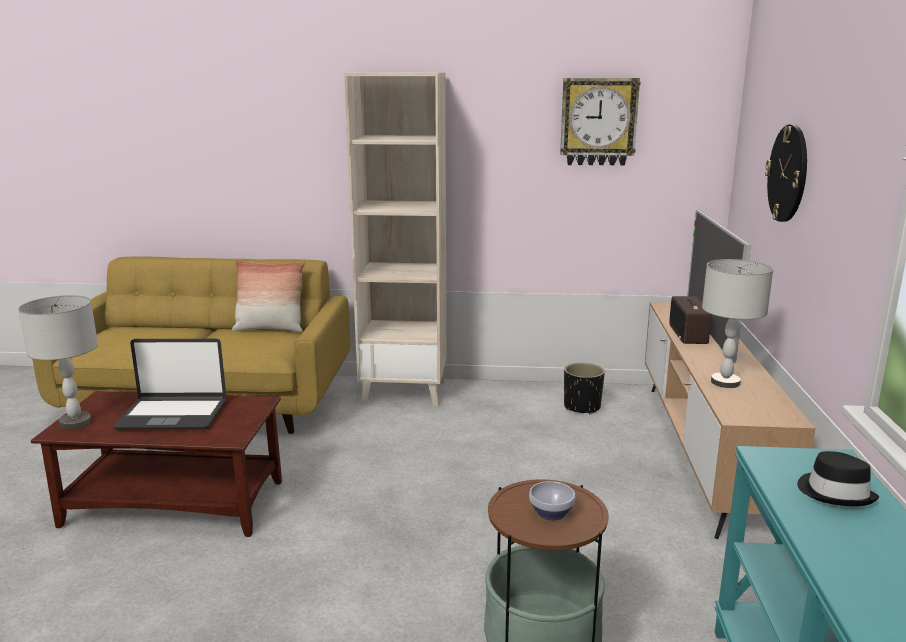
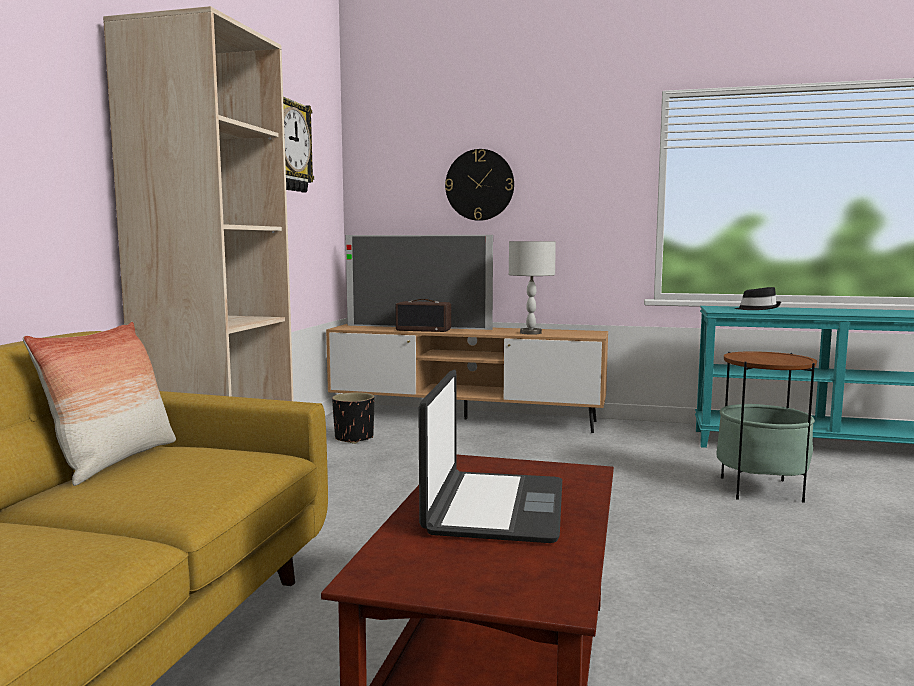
camera: 80 degrees left, 10 degrees down
grey table lamp [18,295,98,429] -> none
bowl [529,481,575,520] -> none

